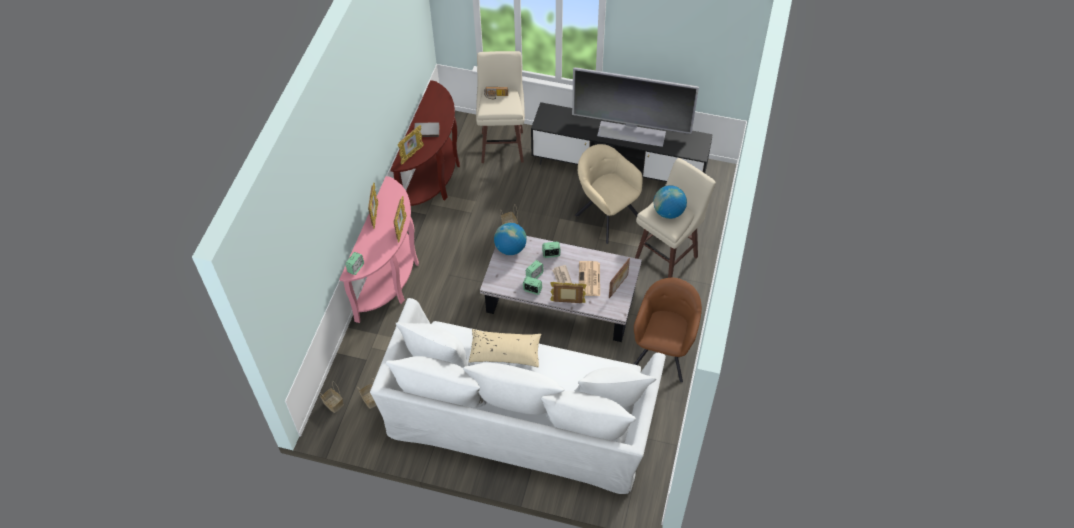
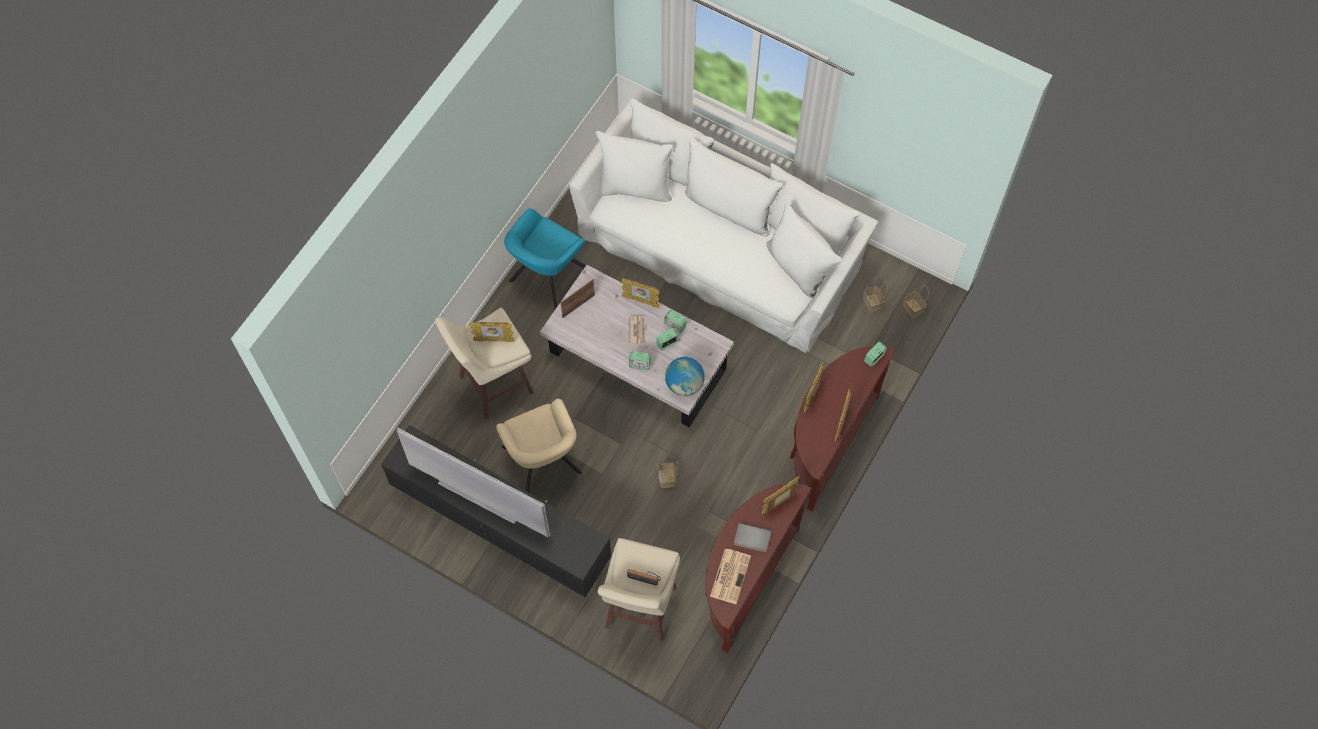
camera: 165 degrees left, 10 degrees up
pink console table [339,176,419,323] -> brown console table [790,346,895,511]
beige pillow [469,329,541,367] -> none
newspaper [579,261,600,296] -> newspaper moved to [710,549,751,604]
brown armchair [634,278,702,383] -> turquoise armchair [504,208,586,309]
globe [653,185,687,219] -> picture frame [469,322,515,342]

